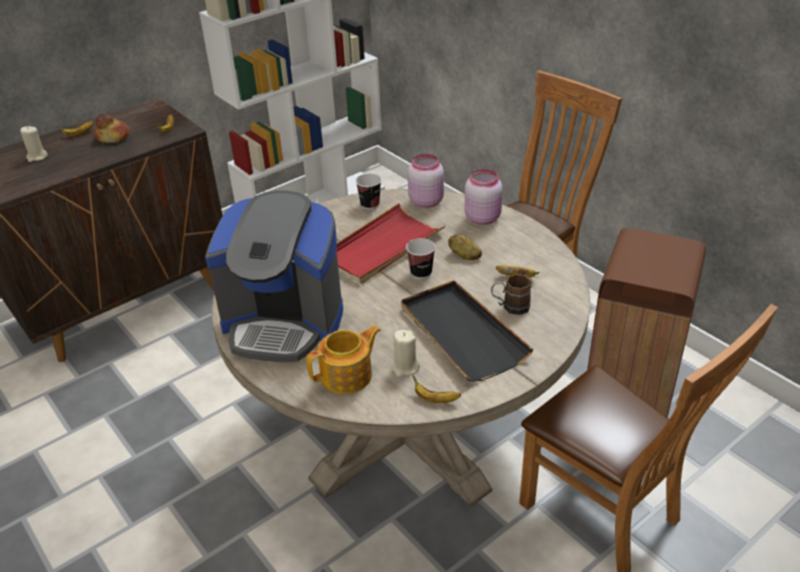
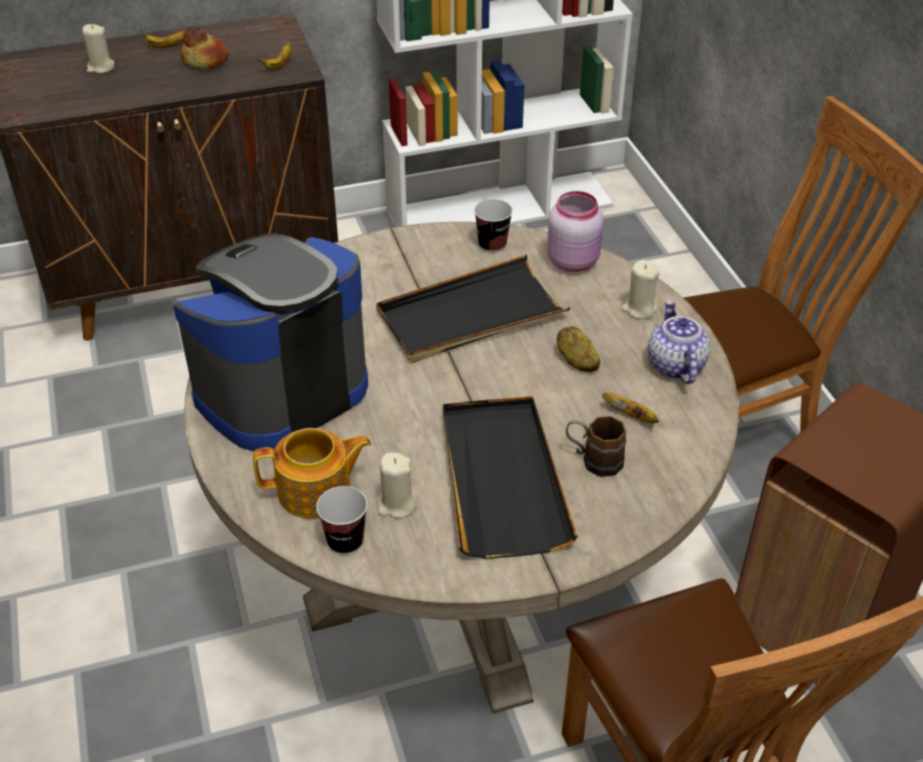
camera: 20 degrees right, 5 degrees up
coffee machine [205,191,343,362] -> coffee machine turned 105 degrees clockwise [173,233,368,451]
red tray [336,203,445,284] -> black tray [376,255,570,363]
cup [406,238,435,279] -> cup moved to [316,486,367,555]
banana [413,376,461,403] -> none
pink jar [465,169,503,225] -> beige candle [621,260,660,319]
none -> teapot [648,300,710,384]

